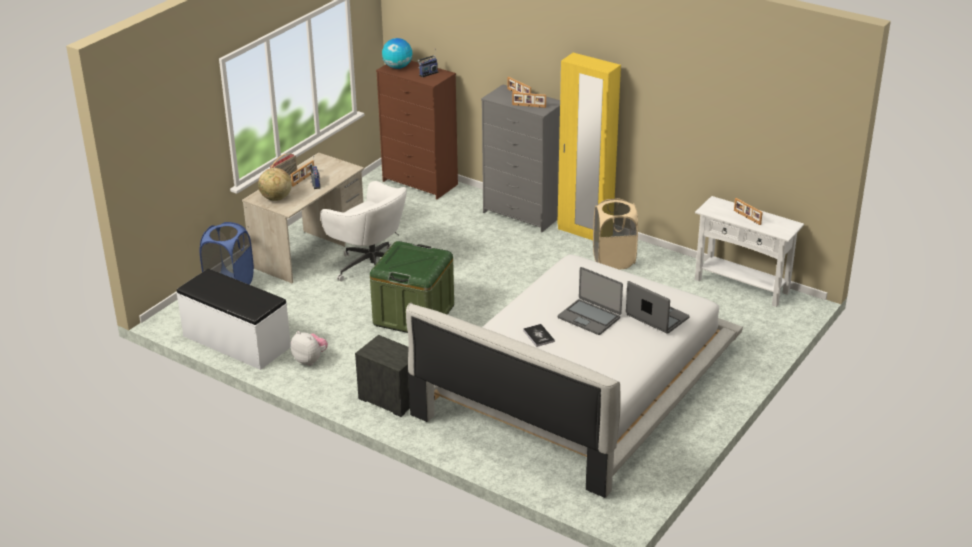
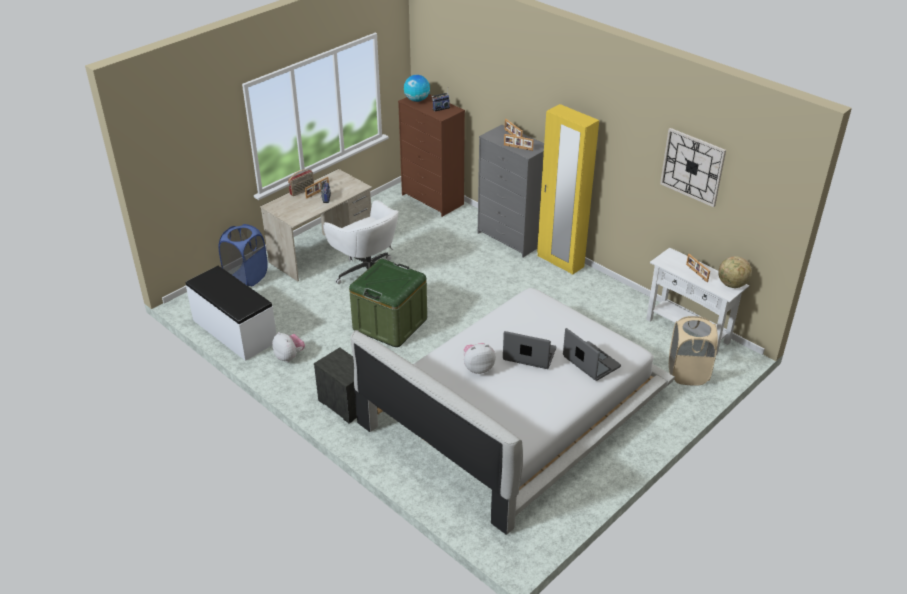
camera: 10 degrees right, 5 degrees up
globe [258,168,292,201] -> globe moved to [718,256,752,288]
book [523,324,555,347] -> plush toy [463,343,496,374]
laptop [558,267,623,335] -> laptop turned 150 degrees clockwise [503,331,556,369]
beige laundry basket [593,198,638,270] -> beige laundry basket moved to [669,316,718,385]
none -> wall clock [660,128,726,207]

